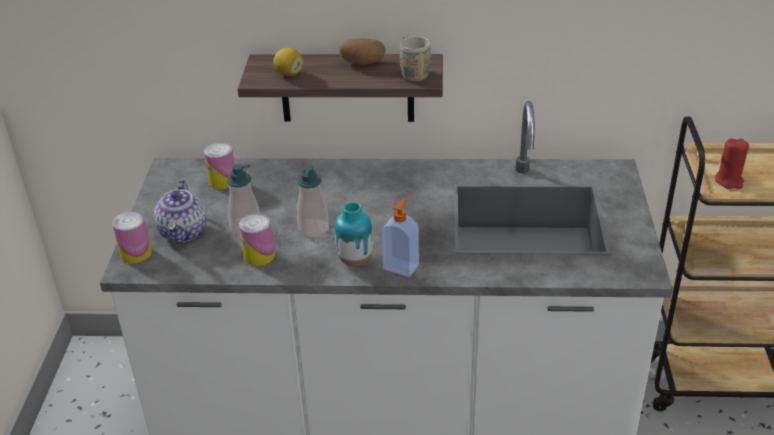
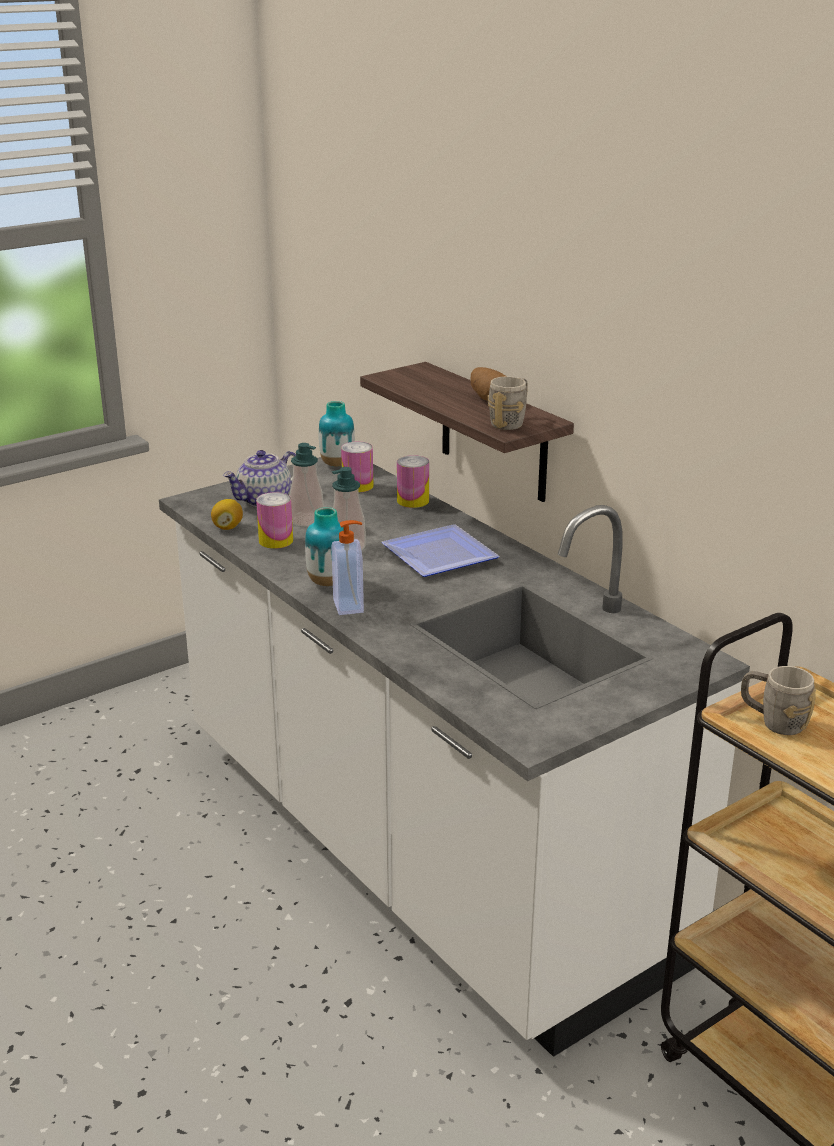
camera: 50 degrees right, 10 degrees down
can [112,211,152,263] -> can moved to [397,455,429,508]
lemon [273,48,303,76] -> lemon moved to [211,499,243,530]
red candle [715,139,749,189] -> grey mug [741,666,816,735]
none -> vase [319,401,355,467]
none -> plate [381,524,500,577]

